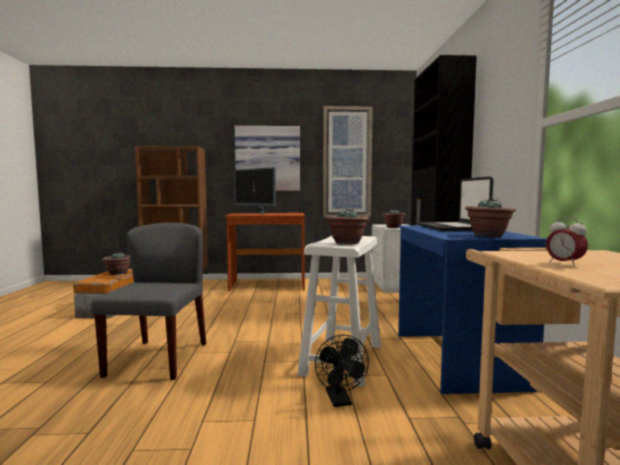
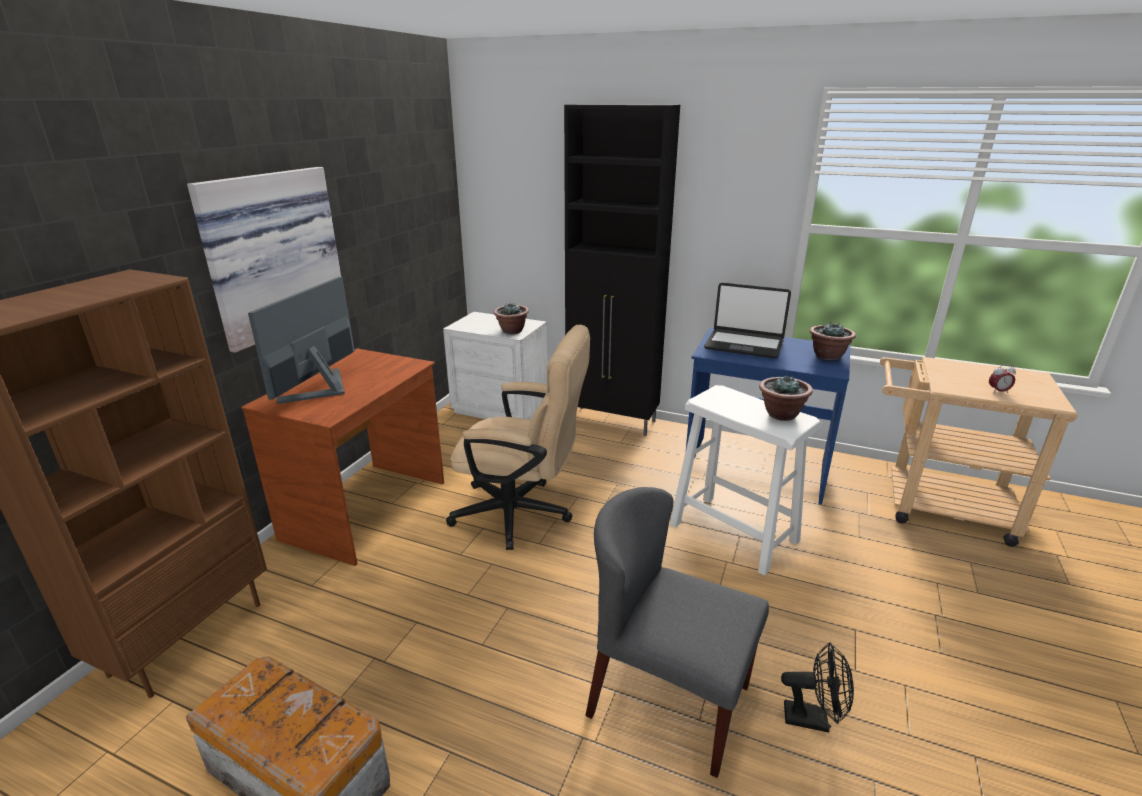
camera: 65 degrees left, 20 degrees up
potted plant [103,252,130,275] -> none
monitor [234,167,276,215] -> monitor turned 135 degrees clockwise [248,277,355,404]
black fan [315,334,369,407] -> black fan moved to [781,642,854,733]
picture [323,106,373,218] -> none
none -> beige office chair [446,325,590,550]

